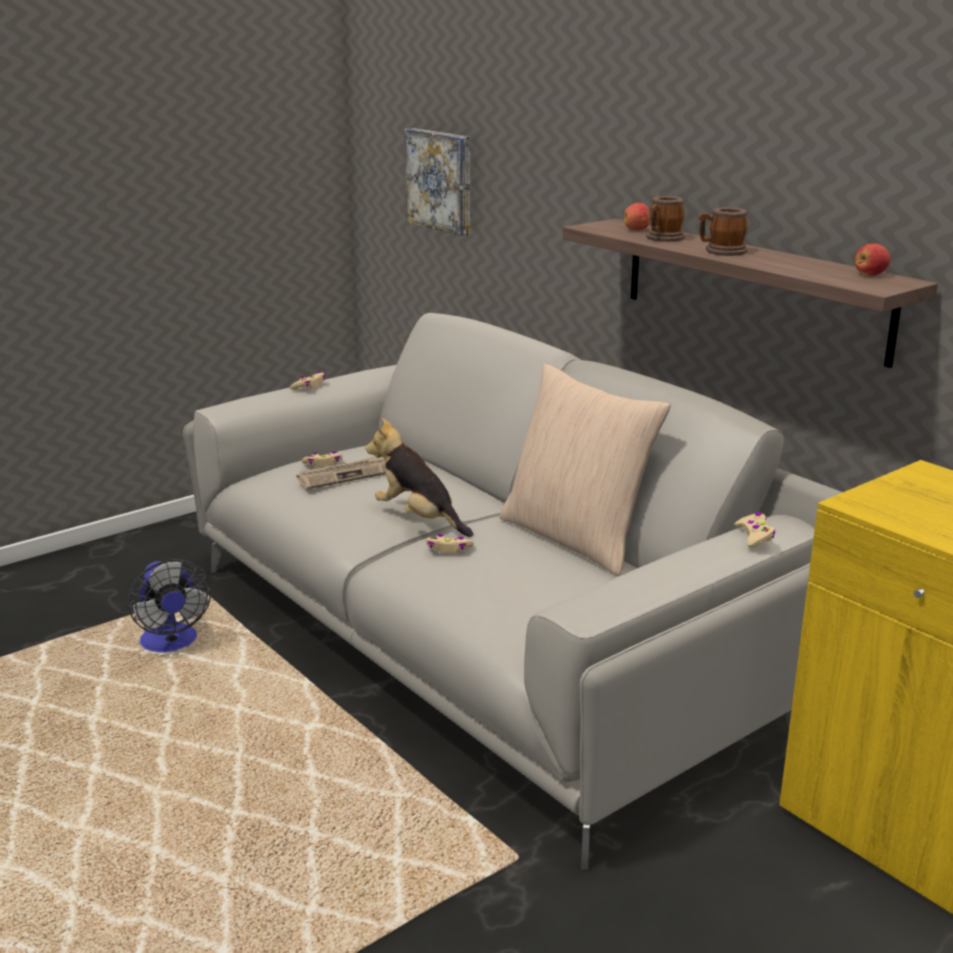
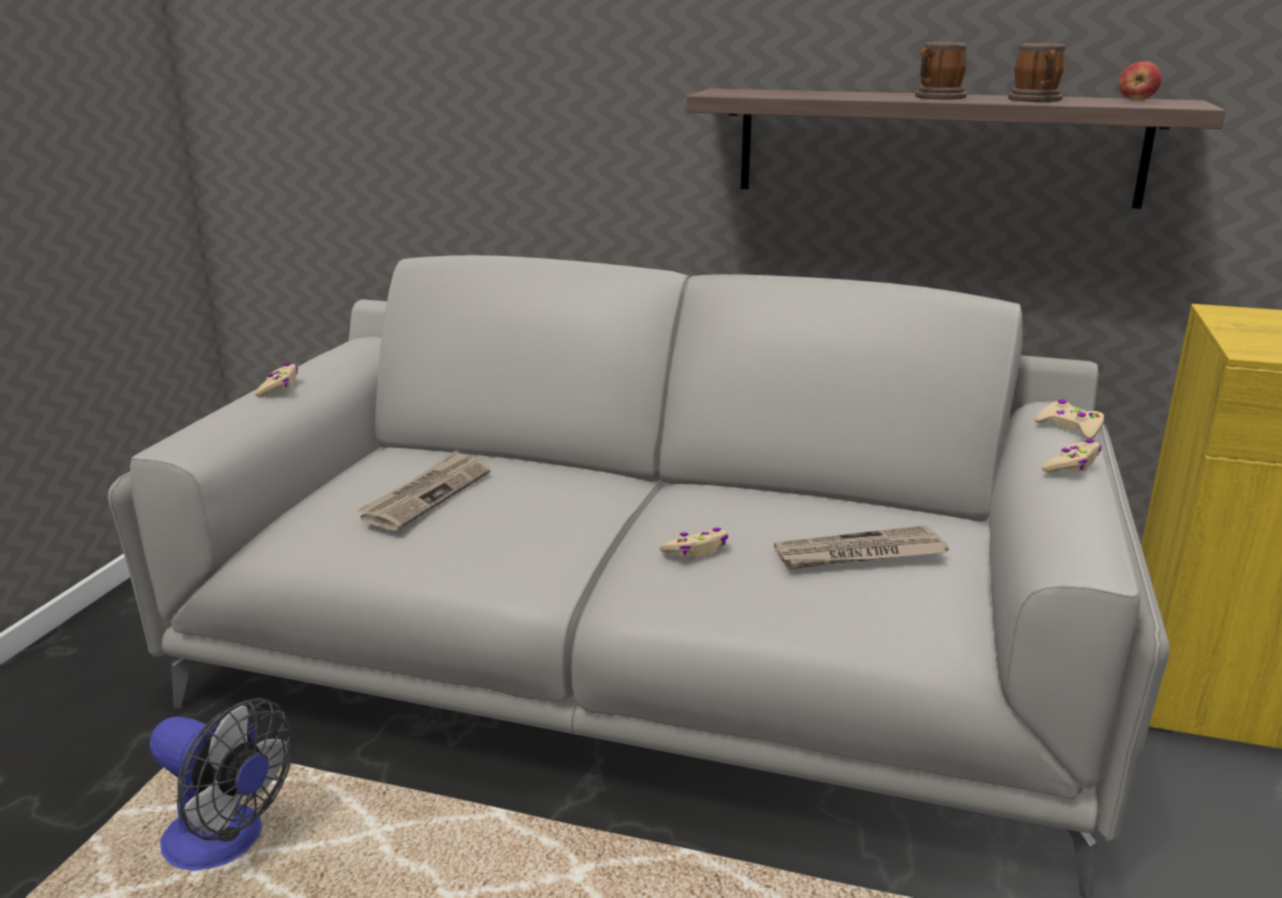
camera: 35 degrees left, 0 degrees up
beige game controller [302,452,343,467] -> beige game controller moved to [1042,439,1101,473]
plush toy [366,418,473,537] -> none
picture [405,128,470,236] -> none
beige pillow [499,363,671,576] -> none
apple [624,203,650,230] -> none
mug [646,196,685,242] -> mug moved to [1008,43,1065,102]
none -> newspaper [774,525,949,570]

